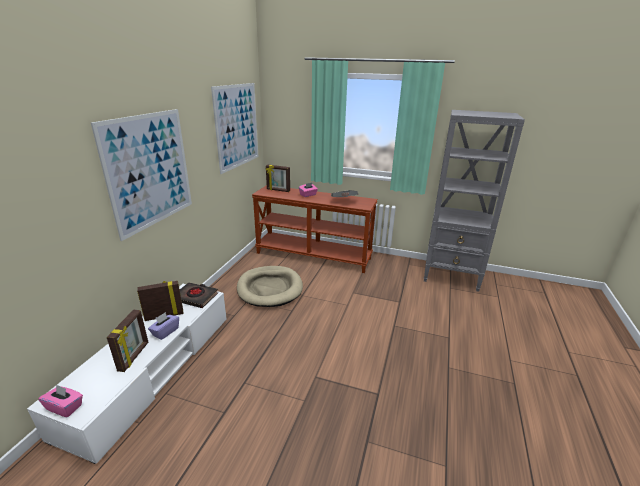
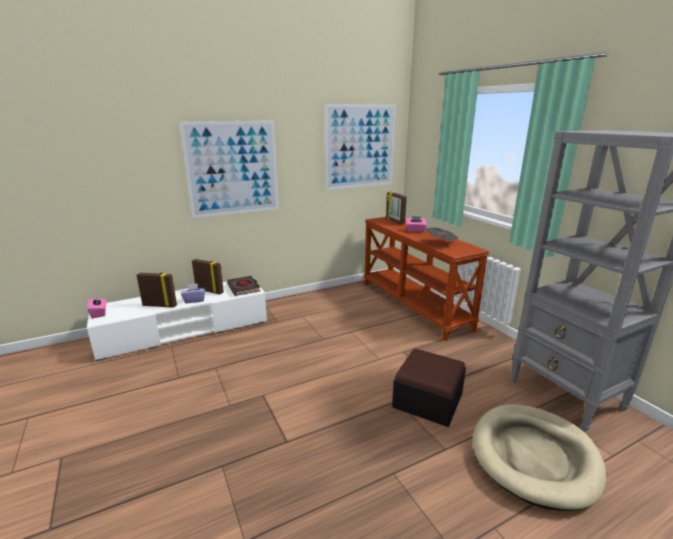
camera: 45 degrees right, 5 degrees down
picture frame [107,310,148,372] -> picture frame turned 135 degrees counterclockwise [136,272,177,308]
beige dog bed [237,266,303,307] -> beige dog bed moved to [473,404,606,511]
none -> ottoman [392,349,466,427]

